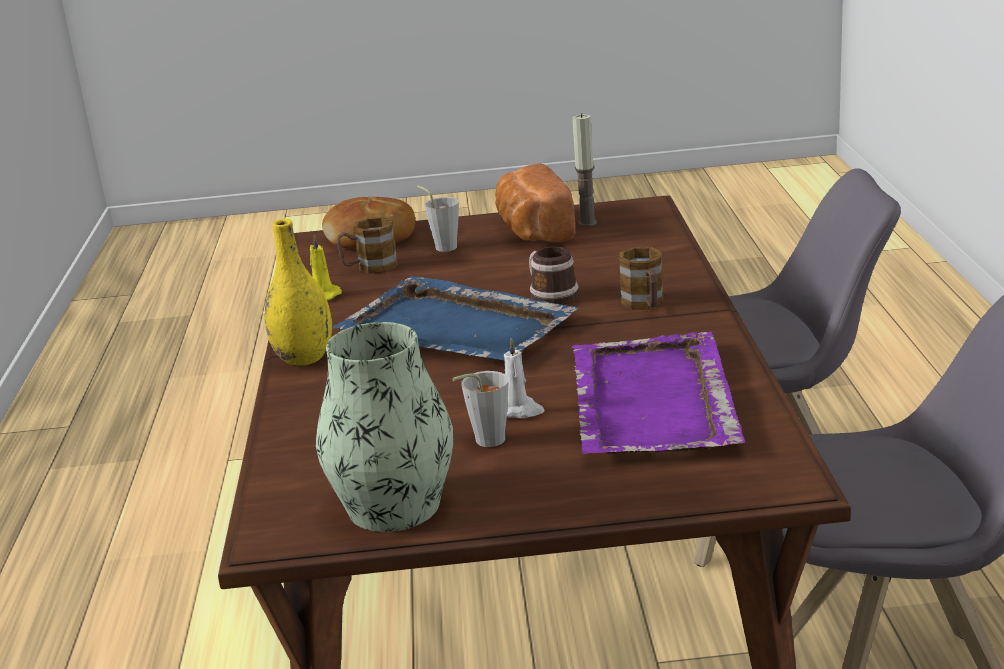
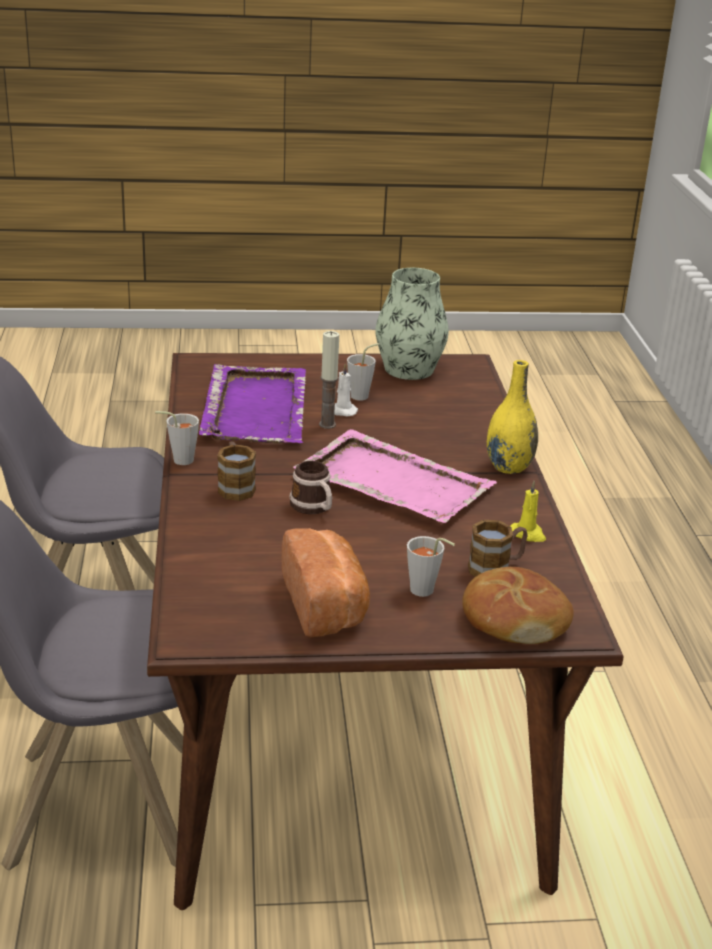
camera: 175 degrees right, 5 degrees up
blue tray [333,276,579,361] -> pink tray [293,429,497,523]
candle [572,113,597,226] -> candle moved to [319,331,339,429]
none -> grey cup [155,411,199,465]

